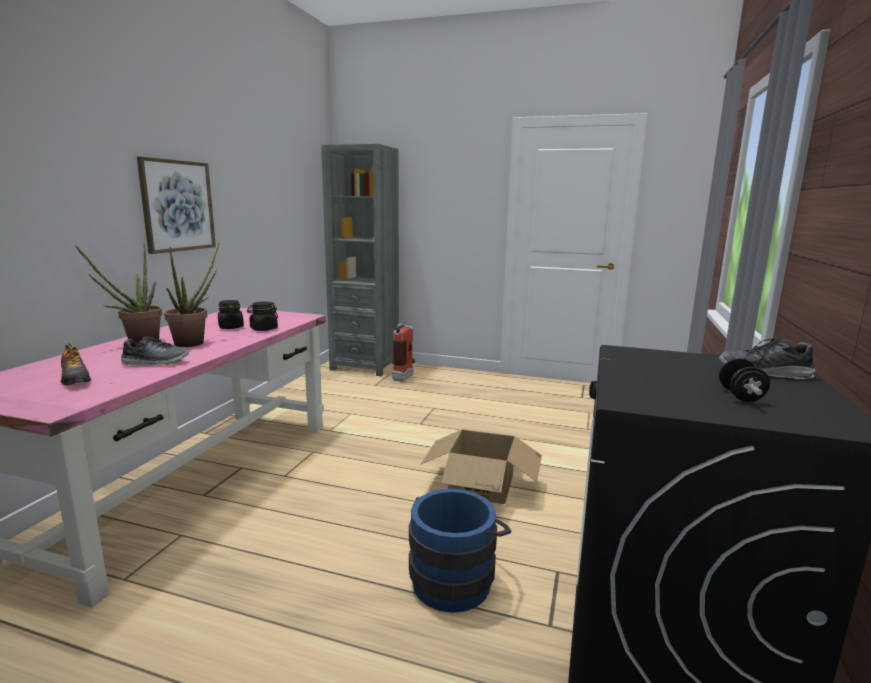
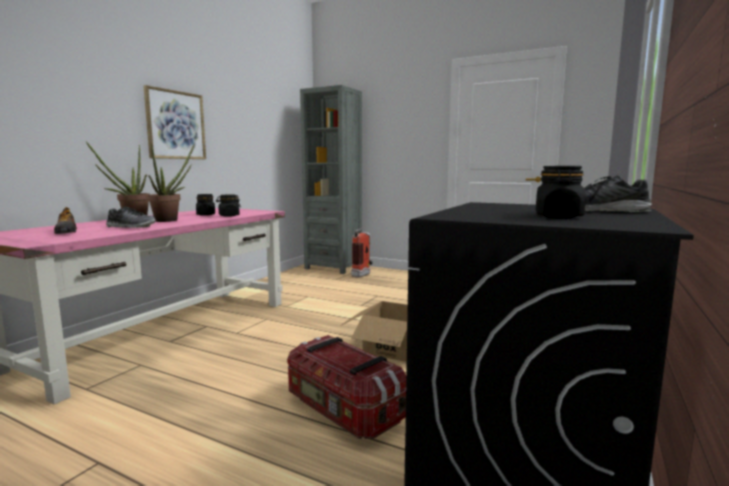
camera: 10 degrees right, 5 degrees down
blue bucket [409,489,511,613] -> storage box [287,335,406,439]
black dumbbell [719,358,770,402] -> black jar [536,166,586,218]

